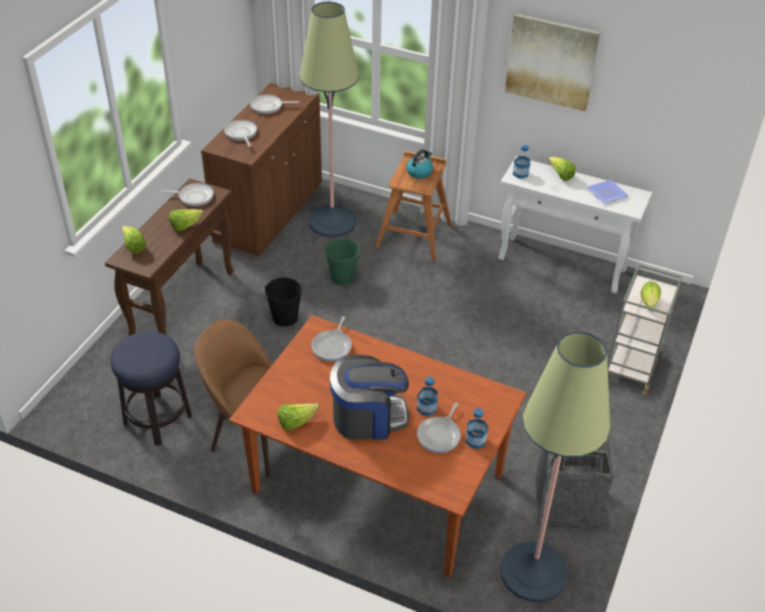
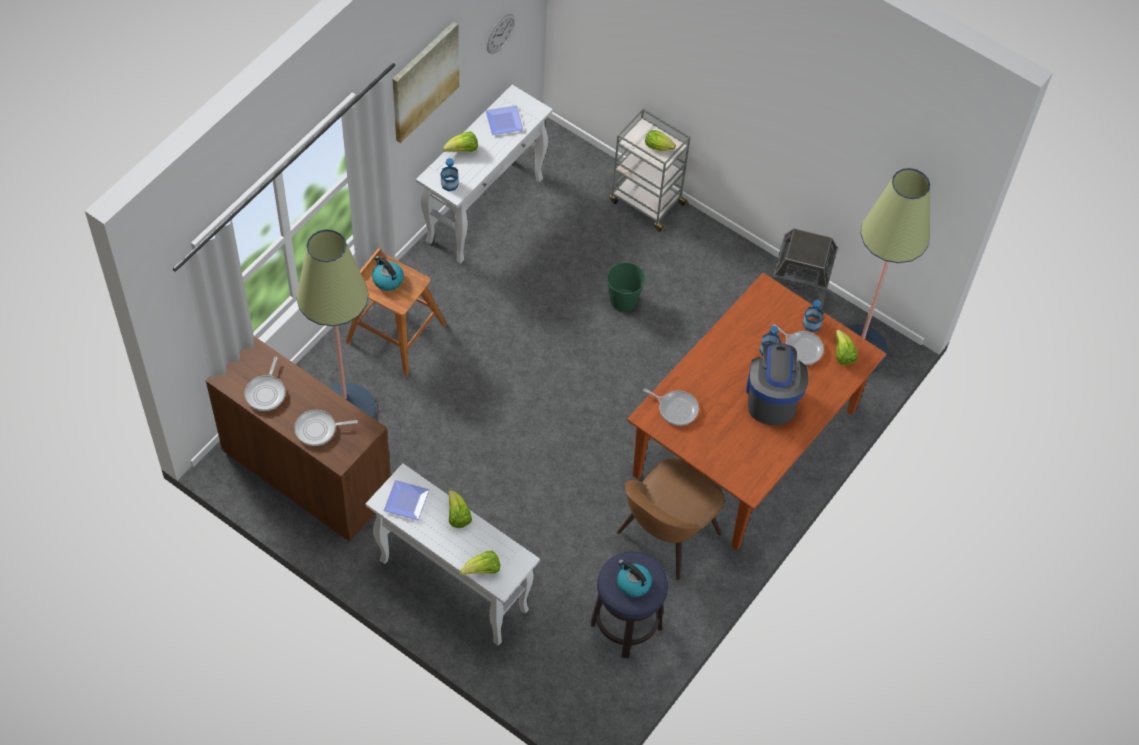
camera: 80 degrees left, 15 degrees up
brown console table [105,178,234,336] -> white console table [366,463,540,646]
frying pan [160,183,214,206] -> plate [383,480,430,520]
black bucket [265,277,302,327] -> none
lettuce [278,404,319,431] -> lettuce moved to [835,330,858,365]
green bucket [325,239,360,286] -> green bucket moved to [607,262,646,312]
none -> wall clock [487,14,515,54]
none -> kettle [617,559,652,597]

